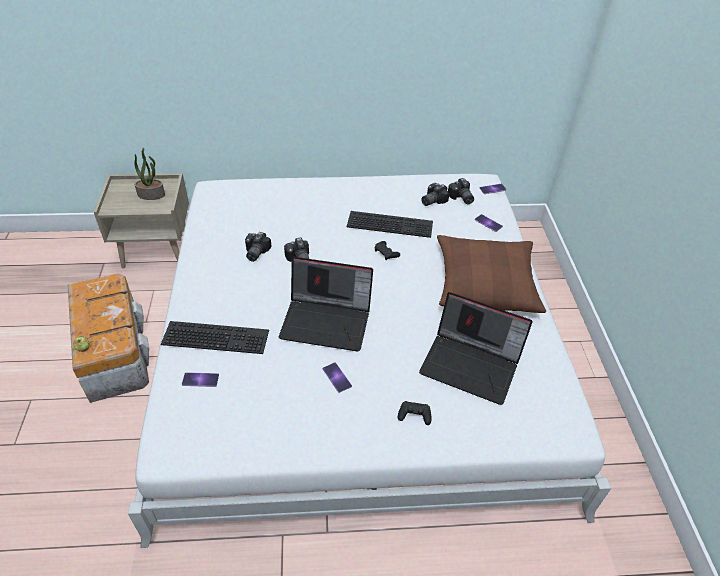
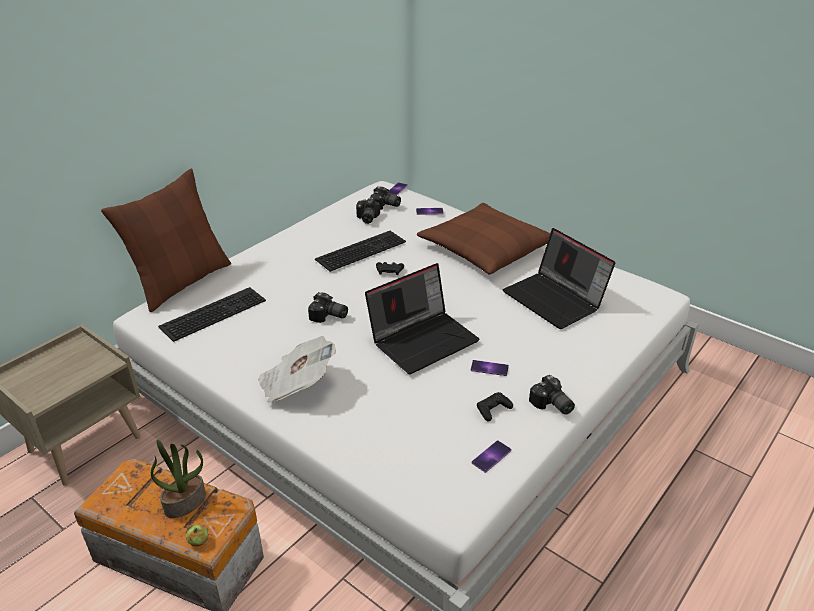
camera: 45 degrees left, 10 degrees down
potted plant [134,148,165,200] -> potted plant moved to [151,439,206,518]
keyboard [161,321,269,354] -> keyboard moved to [158,287,266,342]
phone [182,372,219,387] -> phone moved to [472,440,512,473]
camera [245,232,272,262] -> camera moved to [529,375,575,415]
black game controller [398,401,432,425] -> black game controller moved to [477,392,513,421]
laptop [419,292,533,405] -> laptop turned 75 degrees clockwise [503,228,615,329]
none -> brown pillow [101,169,231,312]
none -> newspaper [258,336,336,403]

